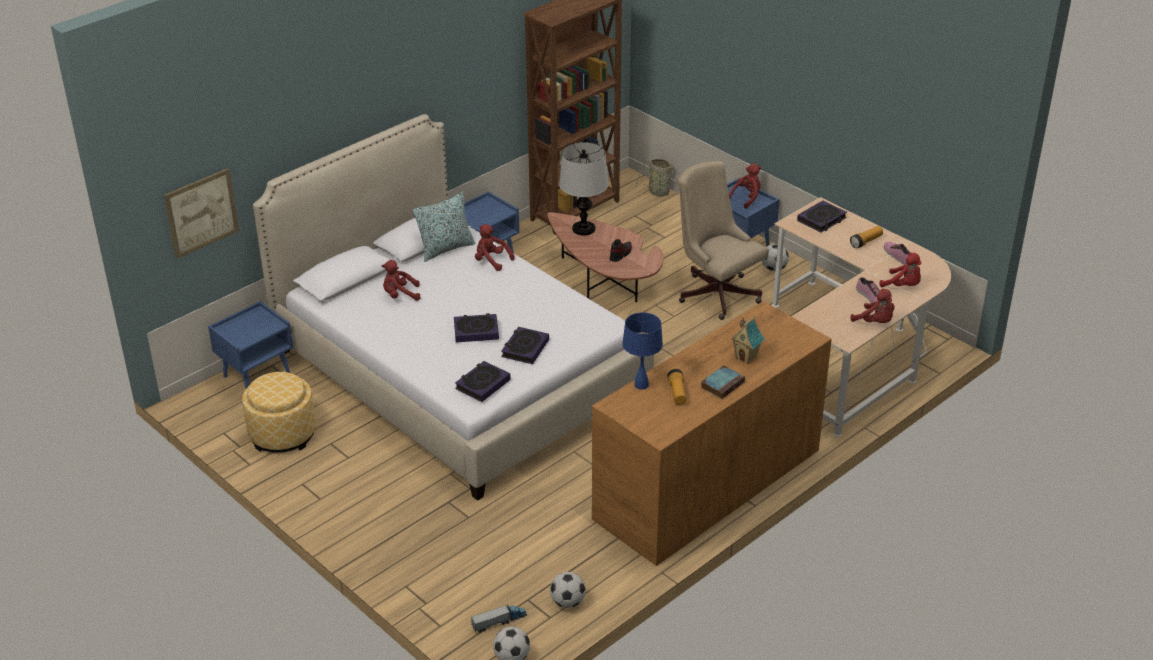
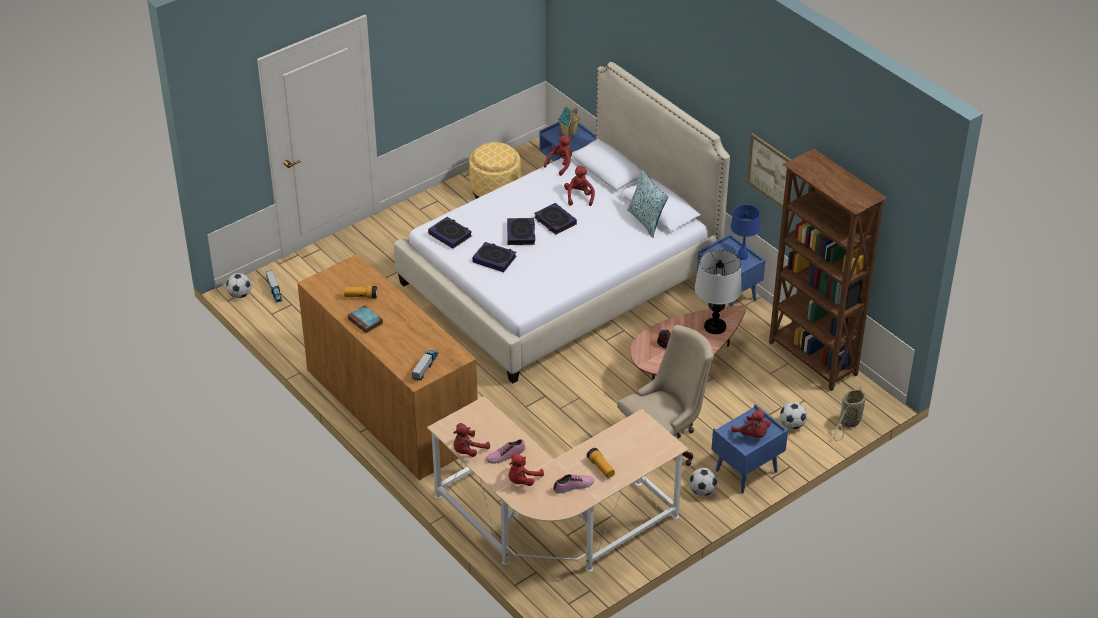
camera: 95 degrees right, 5 degrees up
picture [164,168,239,259] -> picture moved to [747,133,793,212]
red plush toy [475,224,515,271] -> red plush toy moved to [544,135,572,176]
football [550,572,586,608] -> football moved to [780,402,807,429]
blue table lamp [622,312,663,390] -> blue table lamp moved to [731,204,760,260]
toy house [731,316,765,364] -> toy house moved to [557,104,581,136]
book [797,200,847,233] -> book moved to [534,203,577,235]
none -> toy truck [412,350,438,381]

